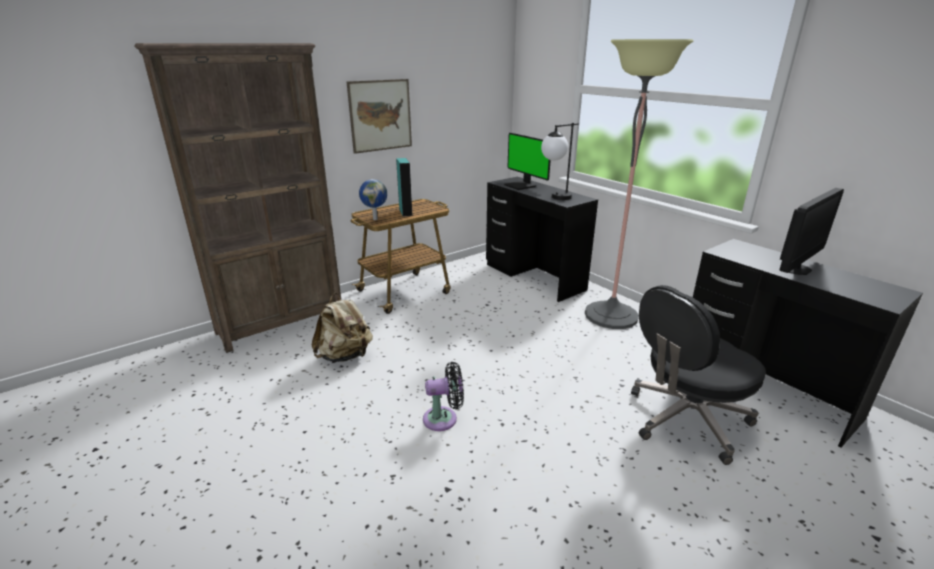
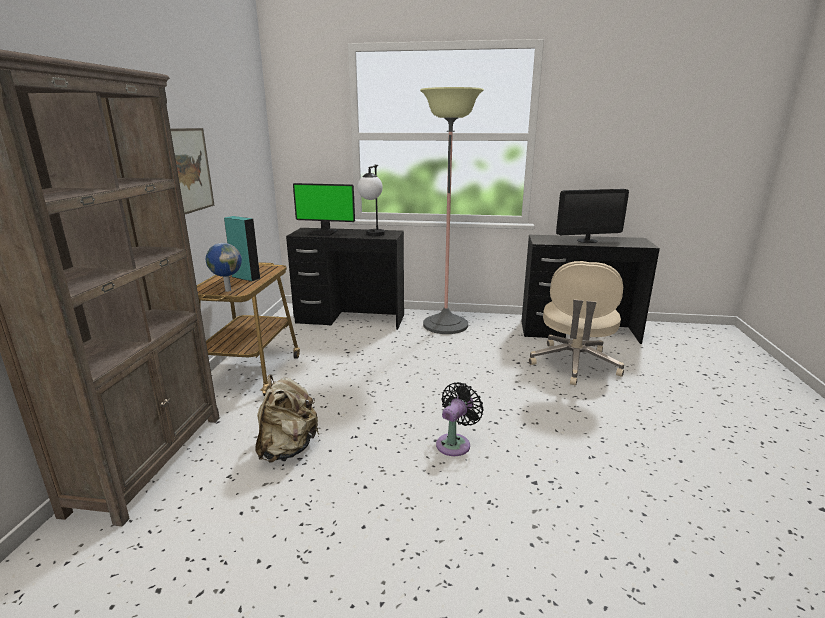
camera: 45 degrees left, 5 degrees down
black office chair [631,285,766,465] -> beige office chair [529,261,624,386]
monitor [779,188,844,275] -> monitor turned 75 degrees clockwise [556,189,629,243]

